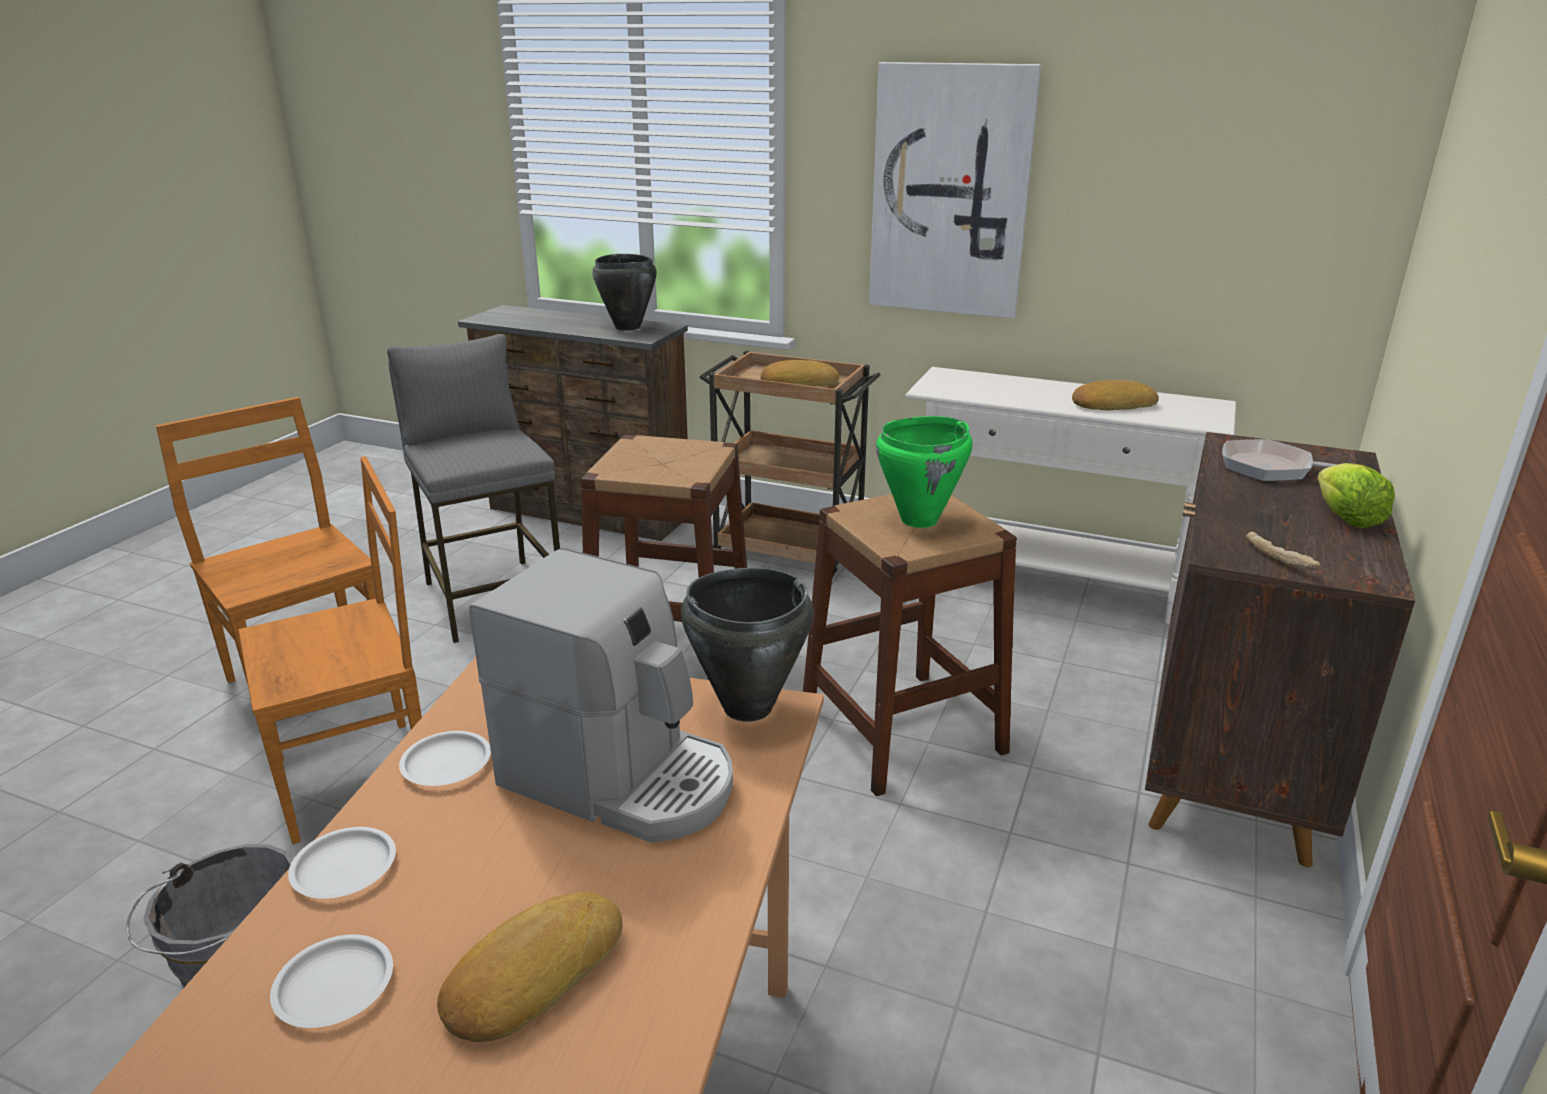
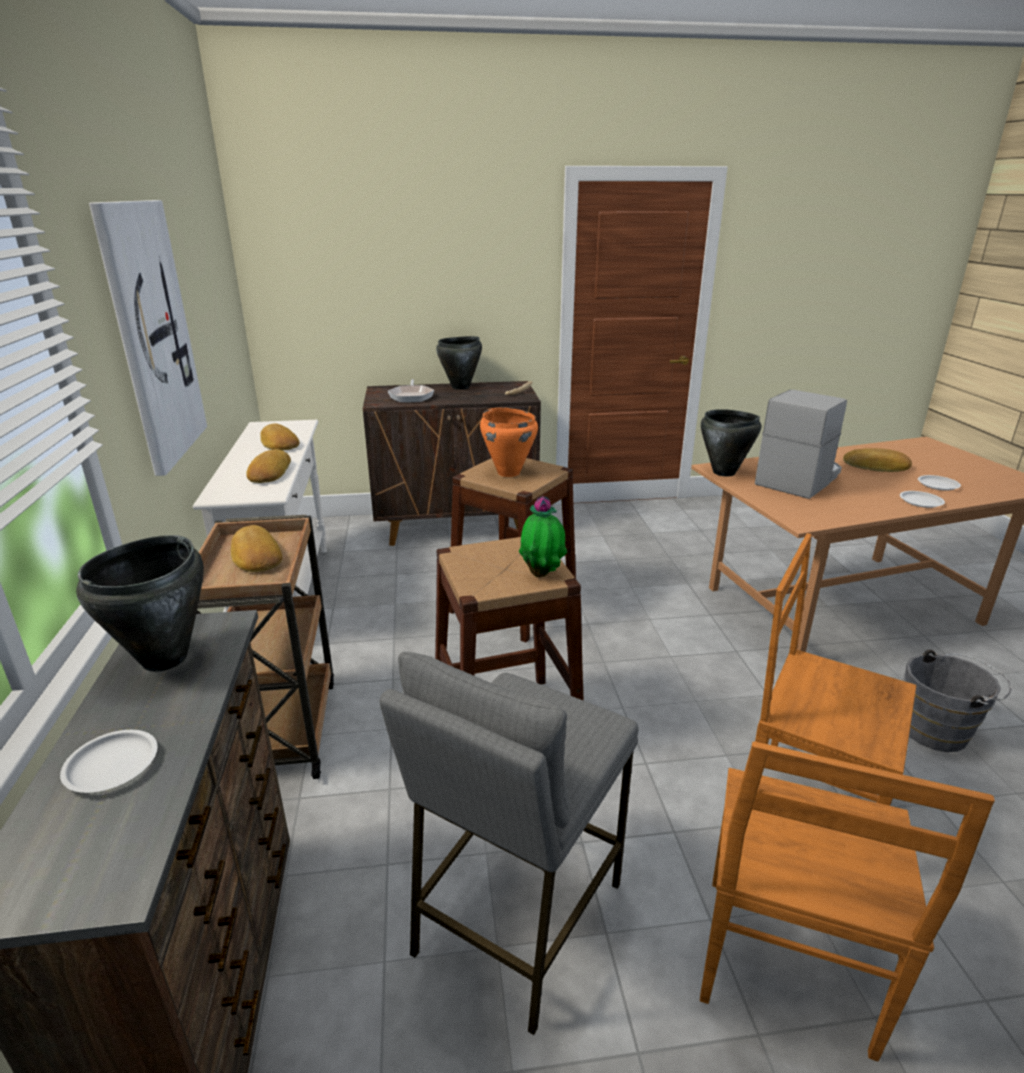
camera: 120 degrees left, 0 degrees up
white plate [399,731,491,786] -> white plate moved to [60,730,157,793]
coffee machine [470,548,733,843] -> coffee machine turned 45 degrees clockwise [755,390,847,499]
green cooking pot [876,416,973,528] -> orange cooking pot [480,408,538,477]
lettuce [1318,463,1395,528] -> black cooking pot [436,336,482,390]
none -> bread [246,449,291,483]
none -> potted plant [519,496,567,577]

